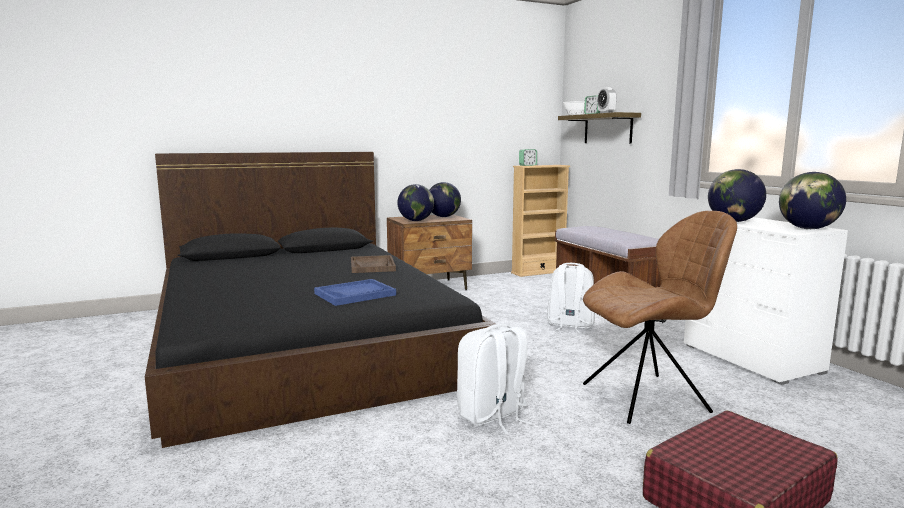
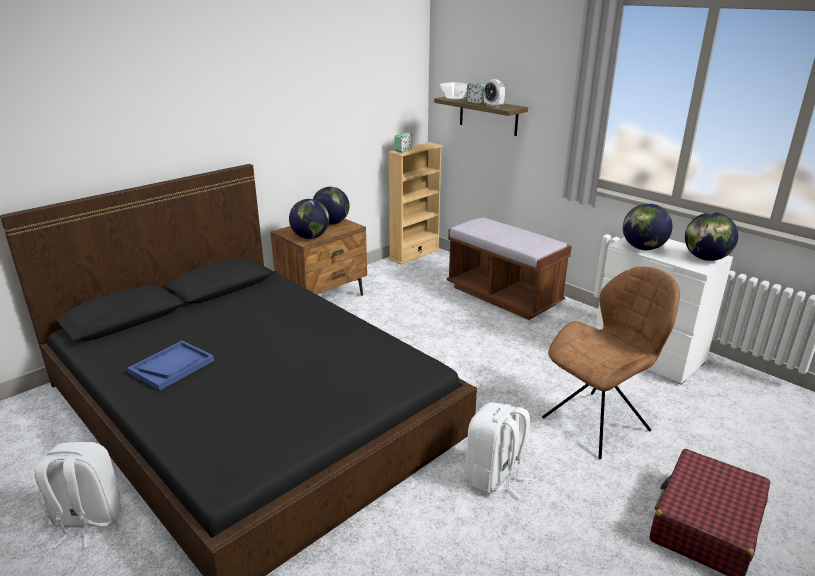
camera: 20 degrees left, 15 degrees up
blue tray [314,279,396,306] -> blue tray moved to [127,341,214,391]
brown tray [351,255,396,273] -> none
white backpack [547,263,595,333] -> white backpack moved to [35,442,121,549]

